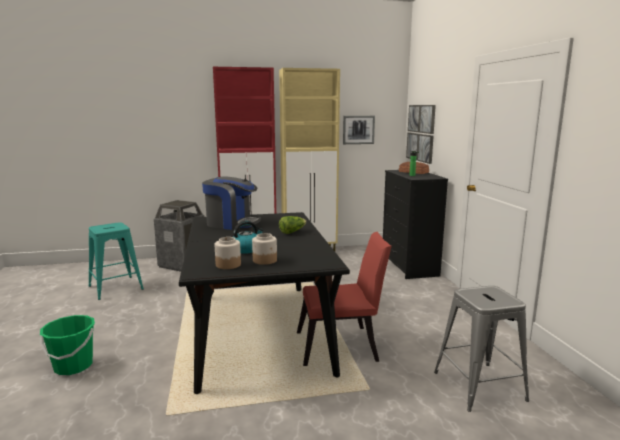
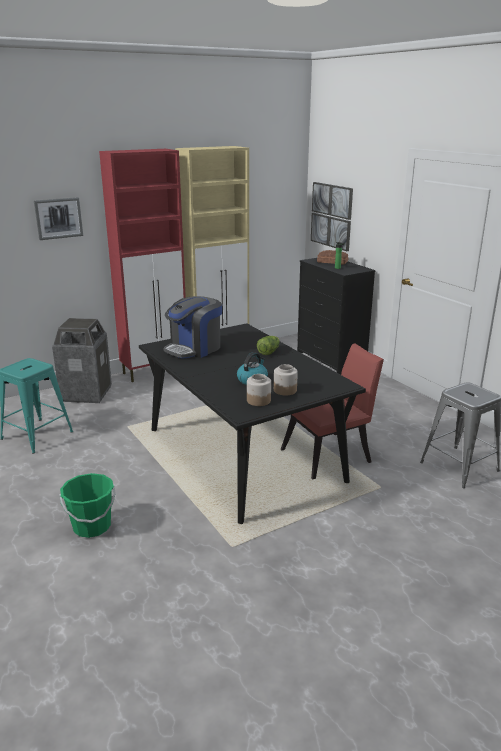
camera: 20 degrees left, 10 degrees up
coffee machine [202,176,261,230] -> coffee machine turned 135 degrees clockwise [163,296,222,359]
picture [343,116,375,144] -> picture moved to [34,197,83,240]

